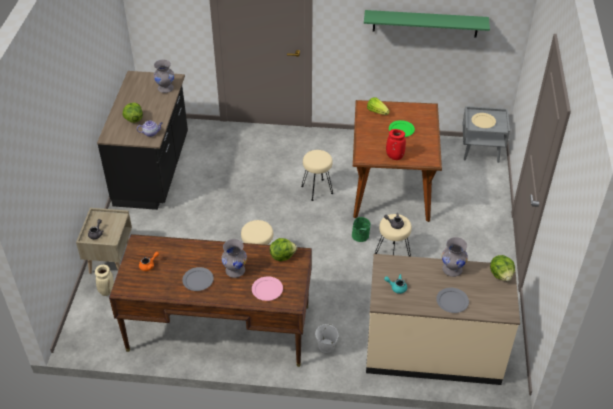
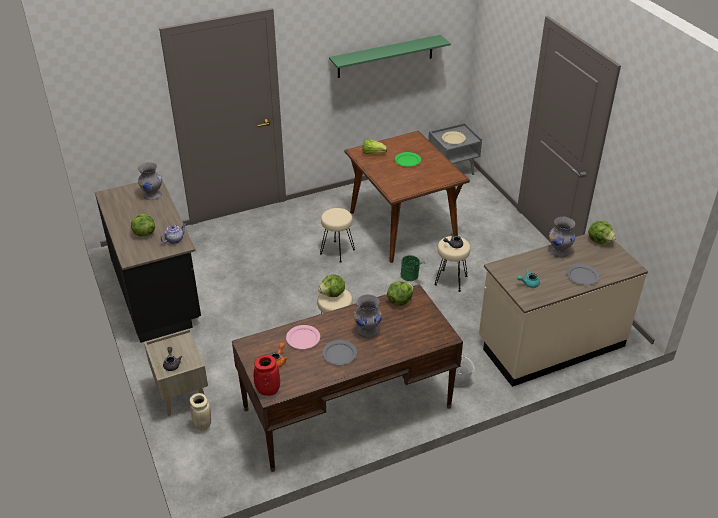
camera: 30 degrees left, 5 degrees down
pink plate [252,276,283,301] -> pink plate moved to [286,325,320,349]
red vase [386,129,406,160] -> red vase moved to [254,356,280,396]
none -> lettuce [318,274,345,297]

